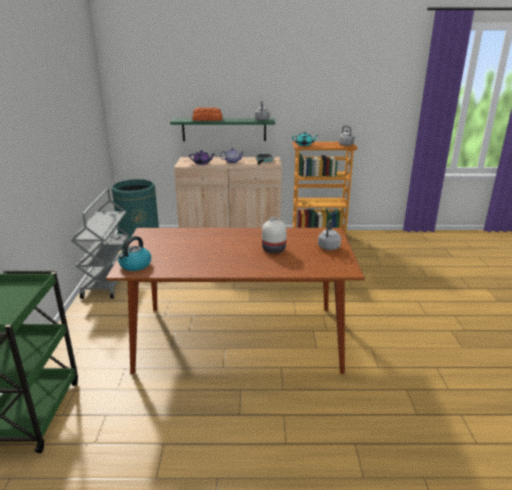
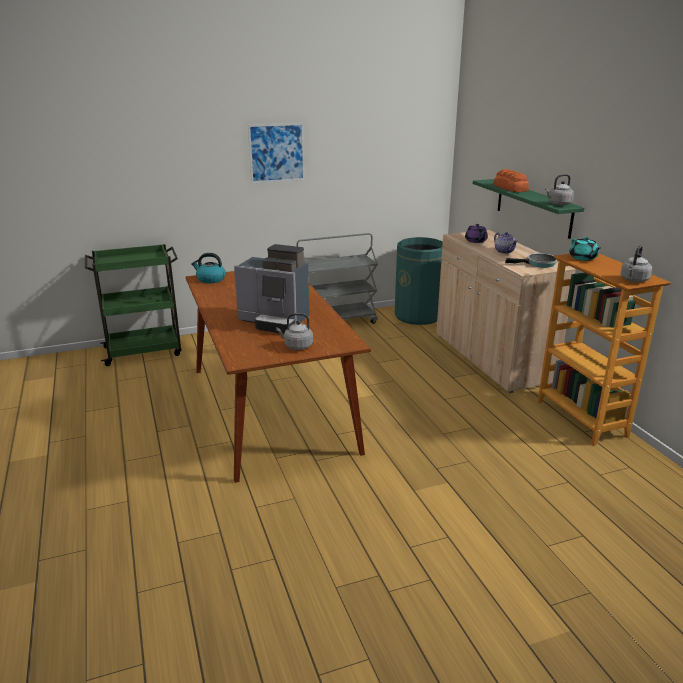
camera: 70 degrees right, 0 degrees up
white vase [262,217,287,254] -> coffee machine [234,244,309,334]
none -> picture [248,123,305,183]

